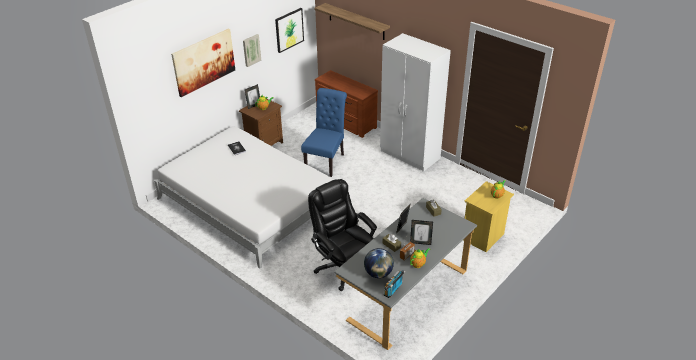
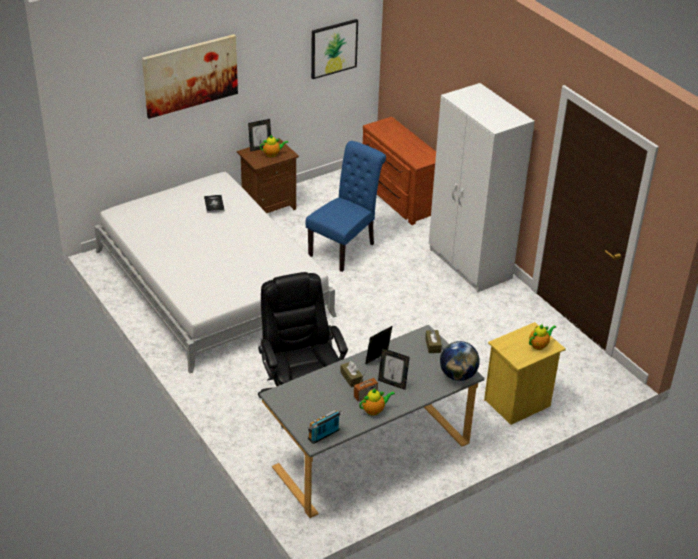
camera: 15 degrees right, 0 degrees up
picture [243,34,261,67] -> none
shelf [315,3,390,40] -> none
globe [364,248,394,278] -> globe moved to [440,341,480,381]

